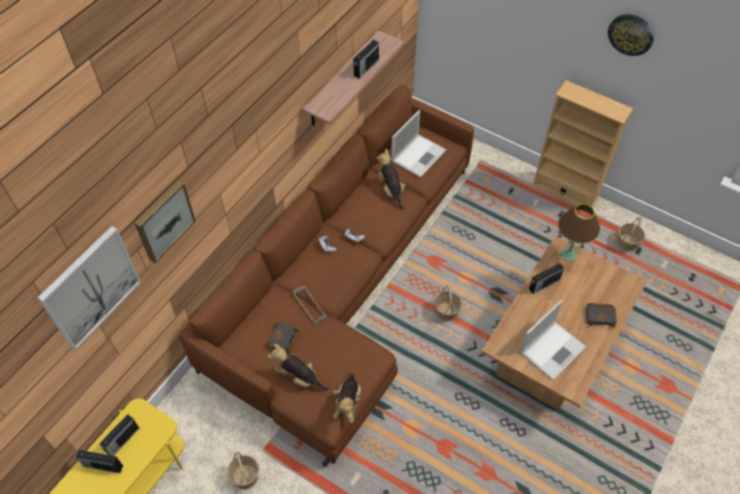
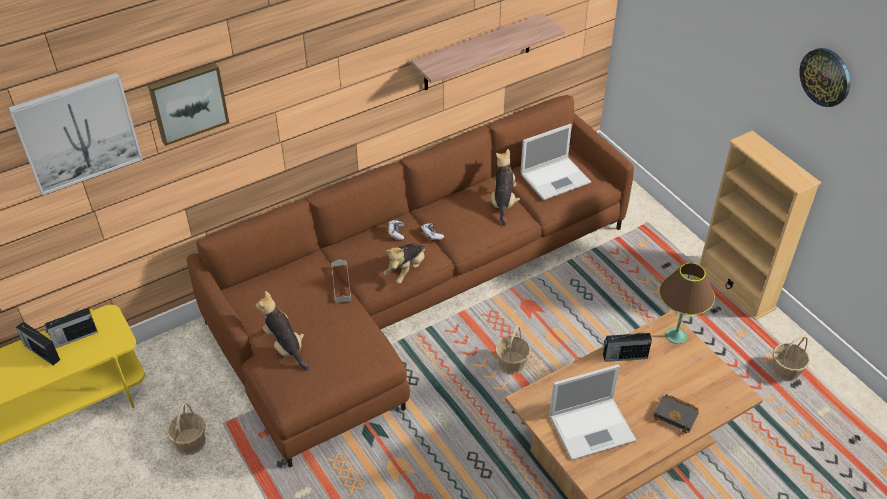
camera: 25 degrees right, 10 degrees down
black book [265,322,299,353] -> none
plush toy [333,372,361,423] -> plush toy moved to [384,243,426,284]
radio [354,40,379,79] -> none

